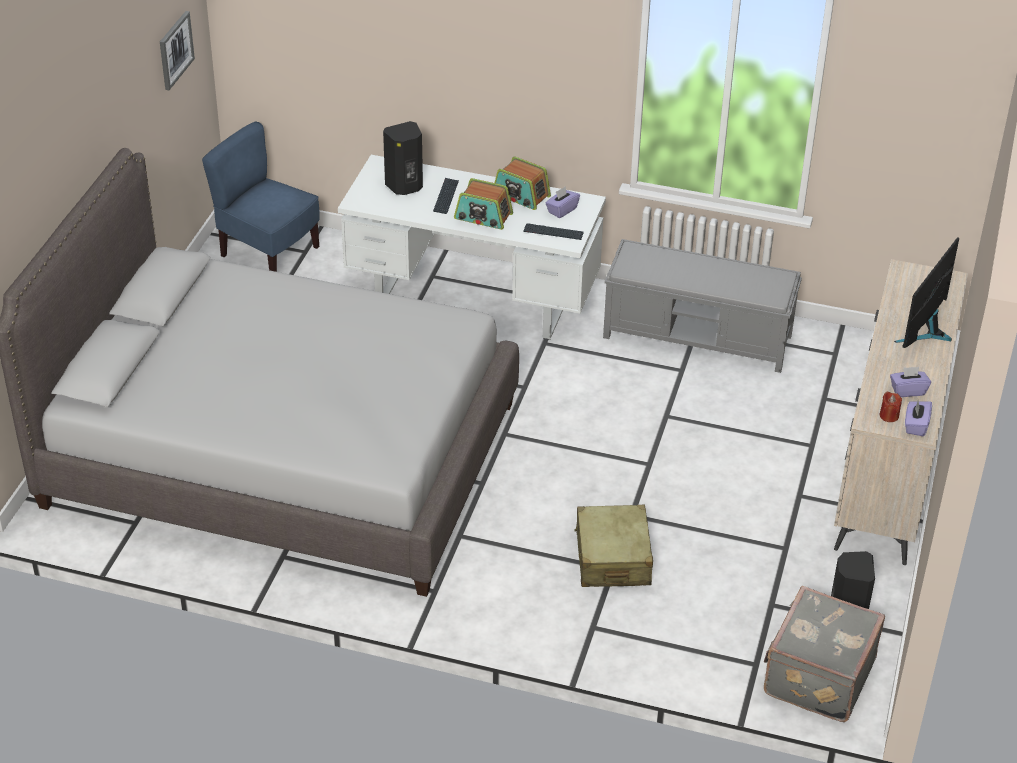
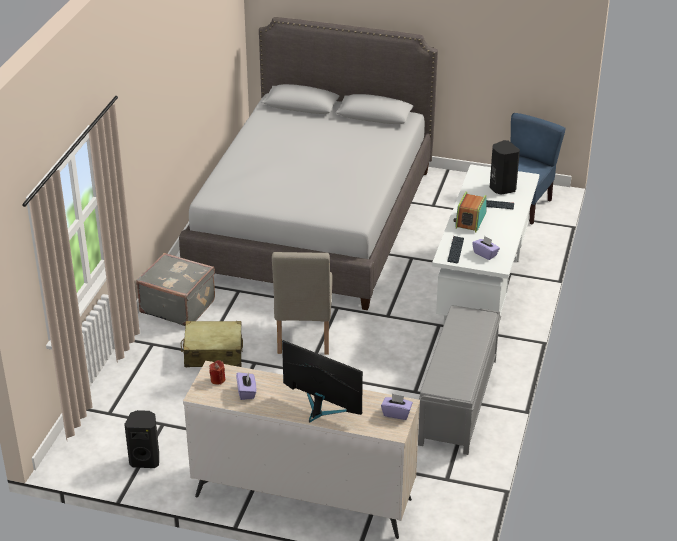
camera: 90 degrees right, 5 degrees down
picture [160,11,195,90] -> none
radio [495,156,551,210] -> none
grey suitcase [764,586,885,722] -> grey suitcase moved to [136,253,215,326]
purple tissue box [905,401,932,436] -> purple tissue box moved to [381,394,413,420]
none -> beige chair [272,252,333,355]

